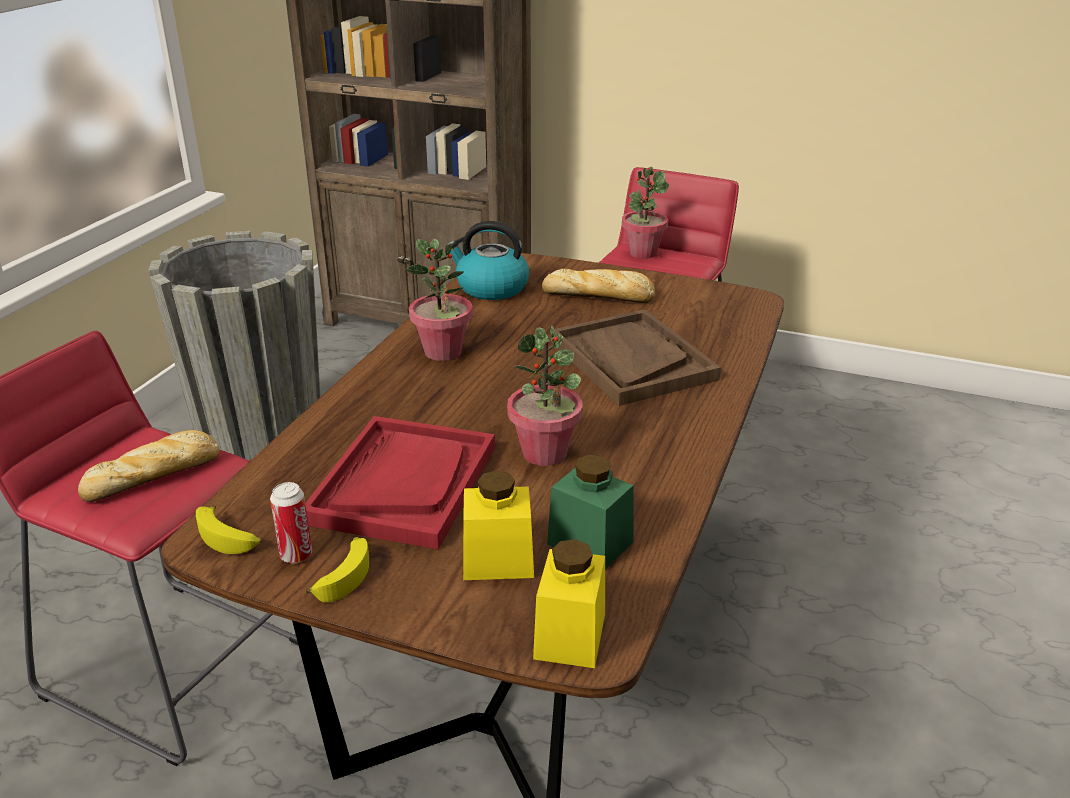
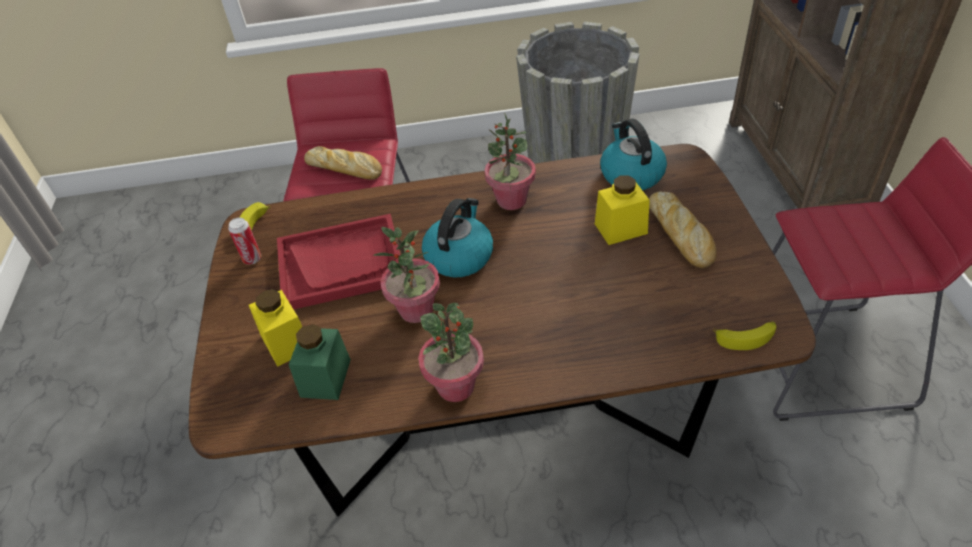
camera: 65 degrees right, 15 degrees up
banana [306,537,369,603] -> banana moved to [713,321,776,350]
yellow jar [533,539,605,668] -> yellow jar moved to [595,176,650,245]
brown tray [551,309,721,406] -> none
potted plant [622,167,669,259] -> potted plant moved to [418,303,484,402]
none -> kettle [422,198,493,277]

